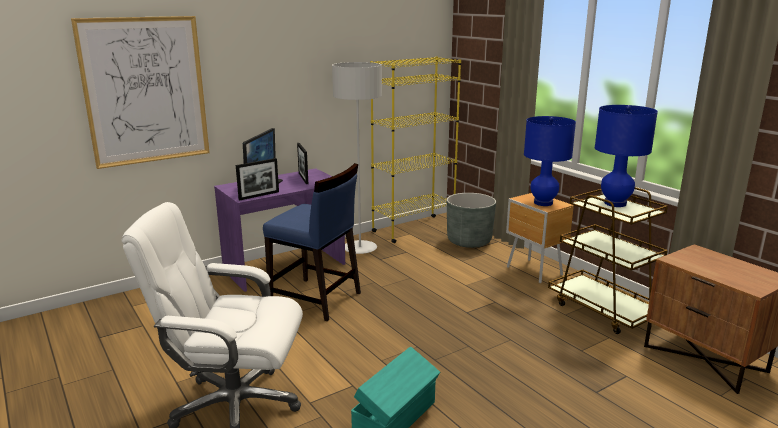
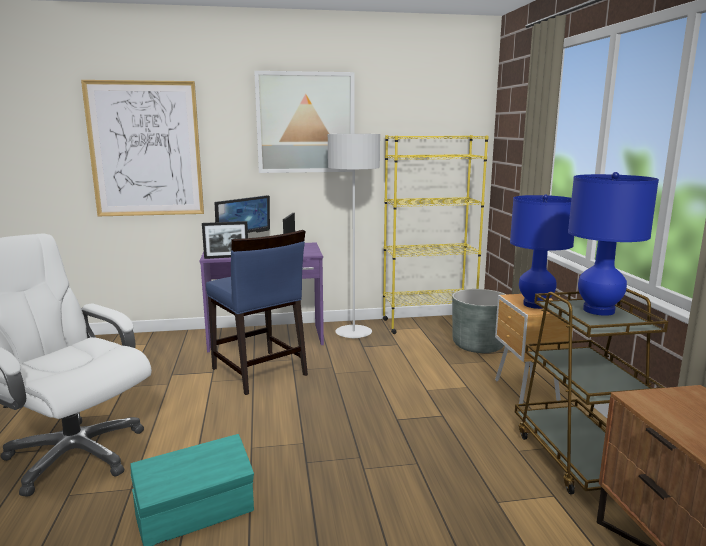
camera: 25 degrees right, 5 degrees down
none -> picture [254,71,354,173]

